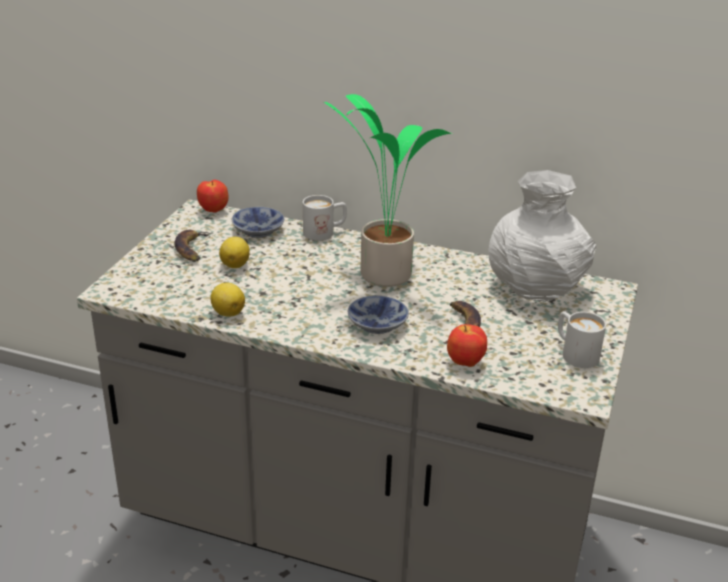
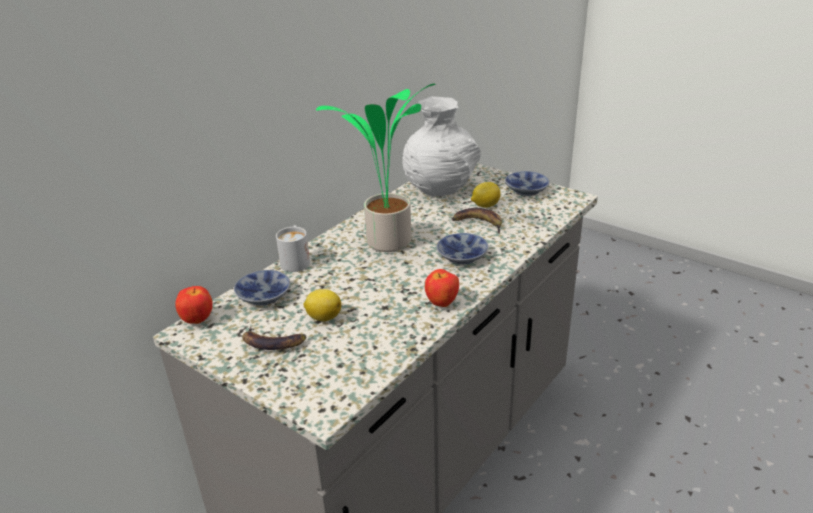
camera: 70 degrees left, 0 degrees up
lemon [210,282,245,317] -> lemon moved to [471,182,501,207]
apple [447,324,487,367] -> apple moved to [425,269,459,307]
white mug [558,311,606,368] -> bowl [505,171,549,196]

